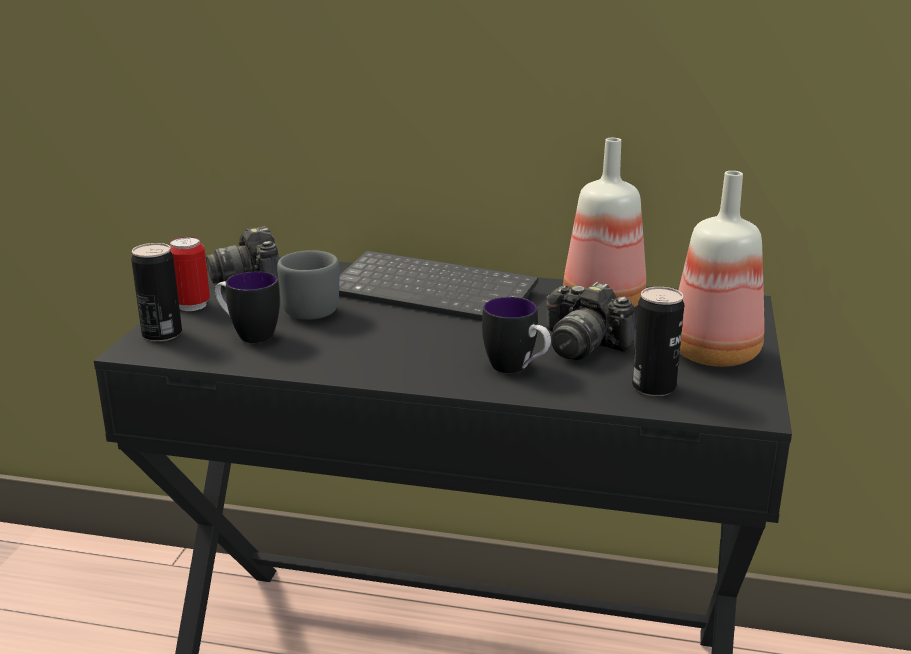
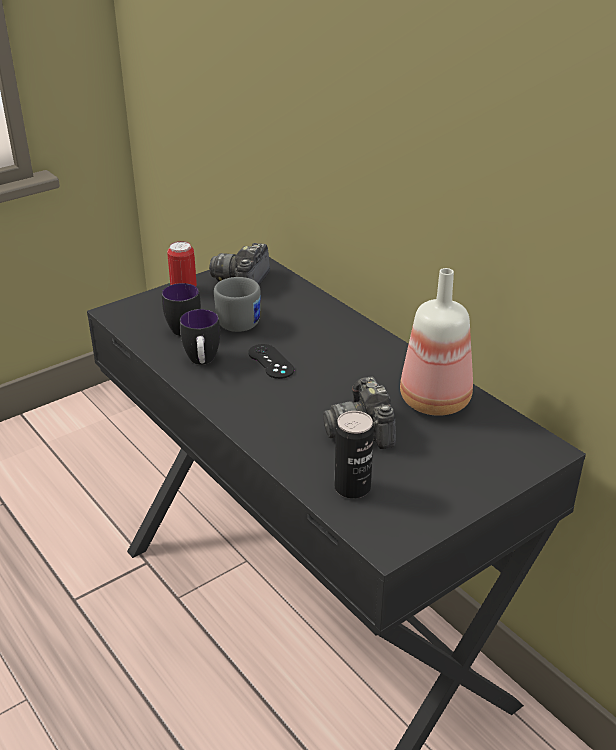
camera: 40 degrees right, 10 degrees up
can [131,243,182,342] -> none
keyboard [339,251,538,321] -> none
mug [482,297,551,373] -> mug moved to [180,309,220,365]
bottle [678,171,765,367] -> none
none -> black game controller [248,344,294,379]

